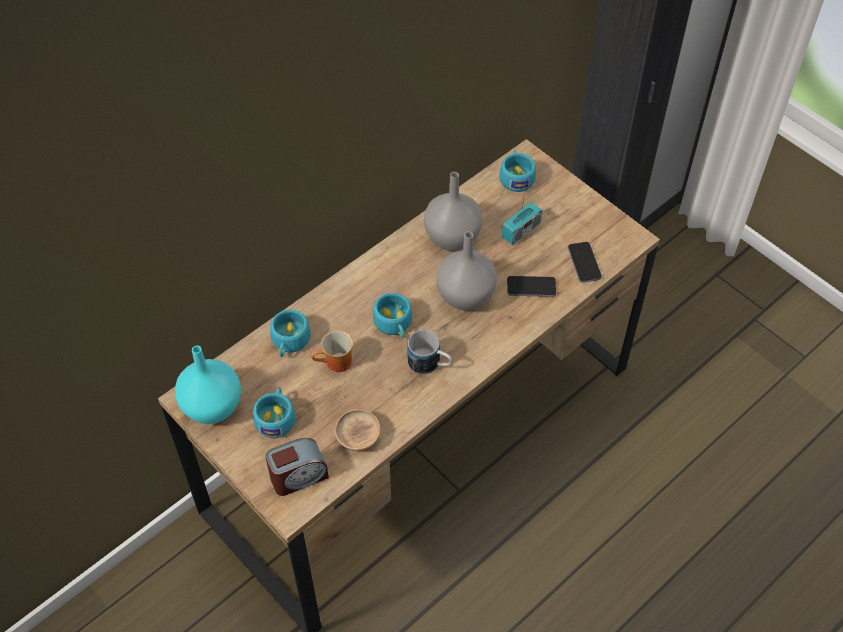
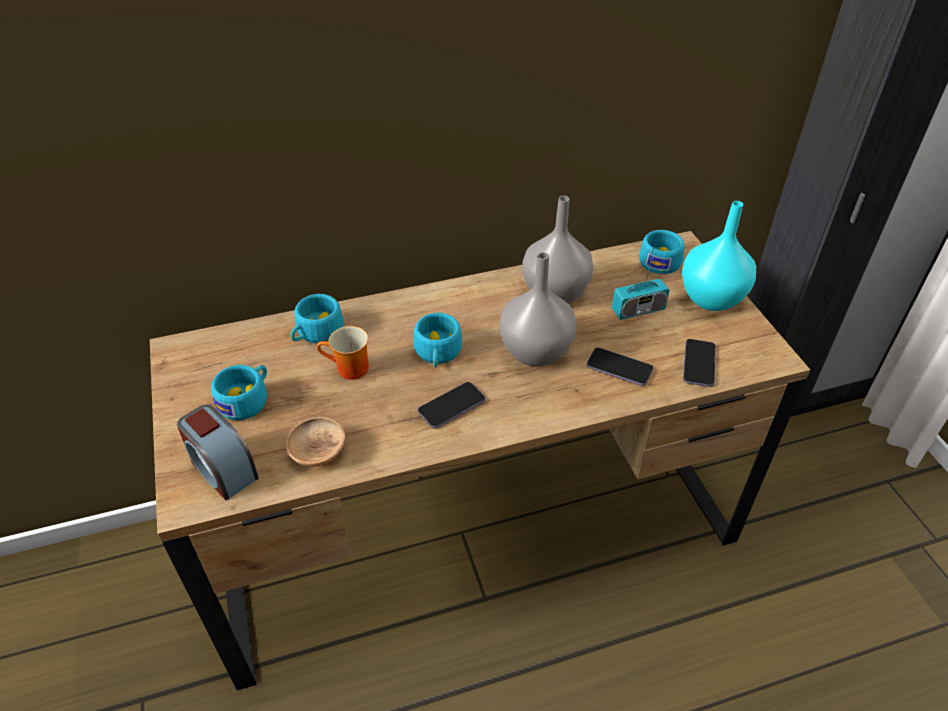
camera: 25 degrees right, 10 degrees down
turquoise vase [175,346,241,424] -> turquoise vase moved to [682,201,756,311]
alarm clock [265,438,329,496] -> alarm clock turned 45 degrees clockwise [177,405,259,500]
mug [408,330,452,374] -> phone [418,382,485,429]

